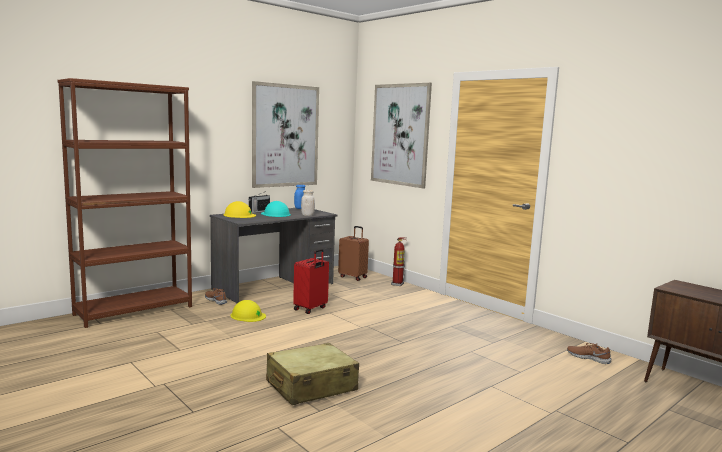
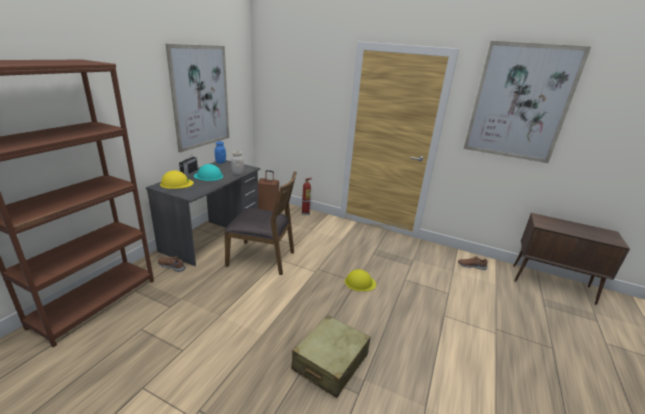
camera: 25 degrees left, 15 degrees up
yellow hard hat [230,300,266,322] -> yellow hard hat moved to [345,269,376,291]
red suitcase [293,249,329,314] -> brown chair [224,171,297,275]
picture [371,83,432,189] -> picture moved to [464,41,591,163]

